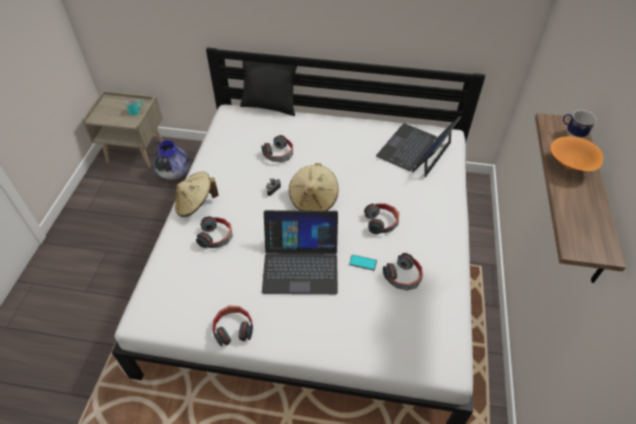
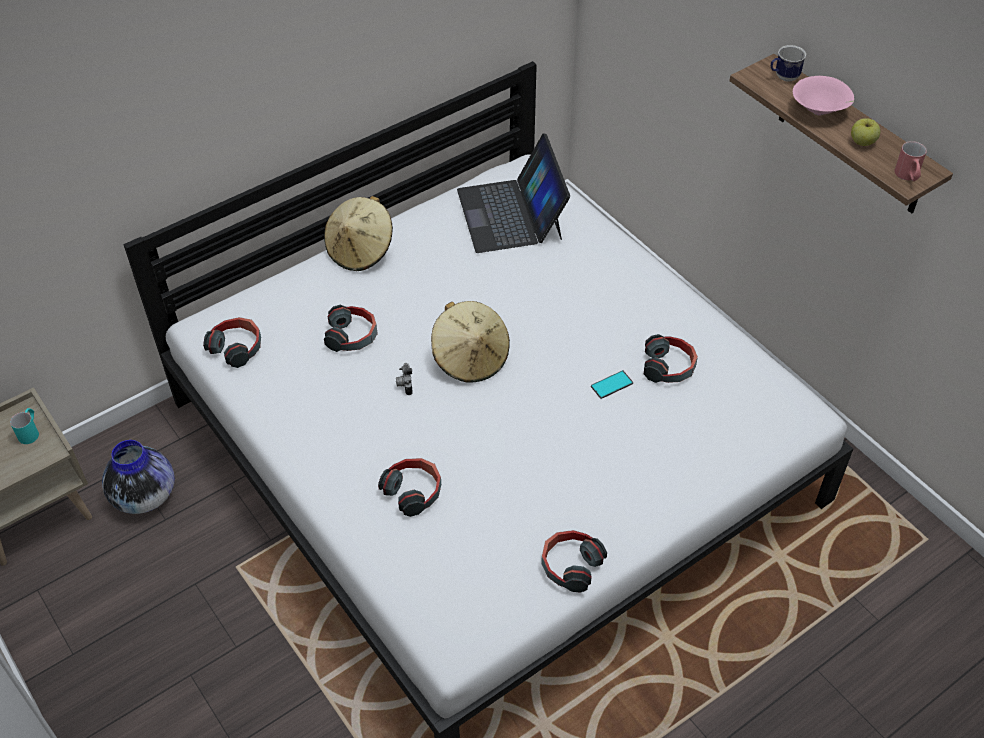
camera: 45 degrees left, 0 degrees up
beige hat [175,171,218,217] -> beige hat moved to [324,196,393,271]
black pillow [240,51,297,116] -> none
laptop [262,210,338,294] -> none
headphones [364,203,399,234] -> headphones moved to [203,317,261,368]
orange bowl [551,136,603,172] -> pink bowl [793,76,854,116]
none -> apple [851,118,880,146]
none -> red mug [894,141,927,181]

